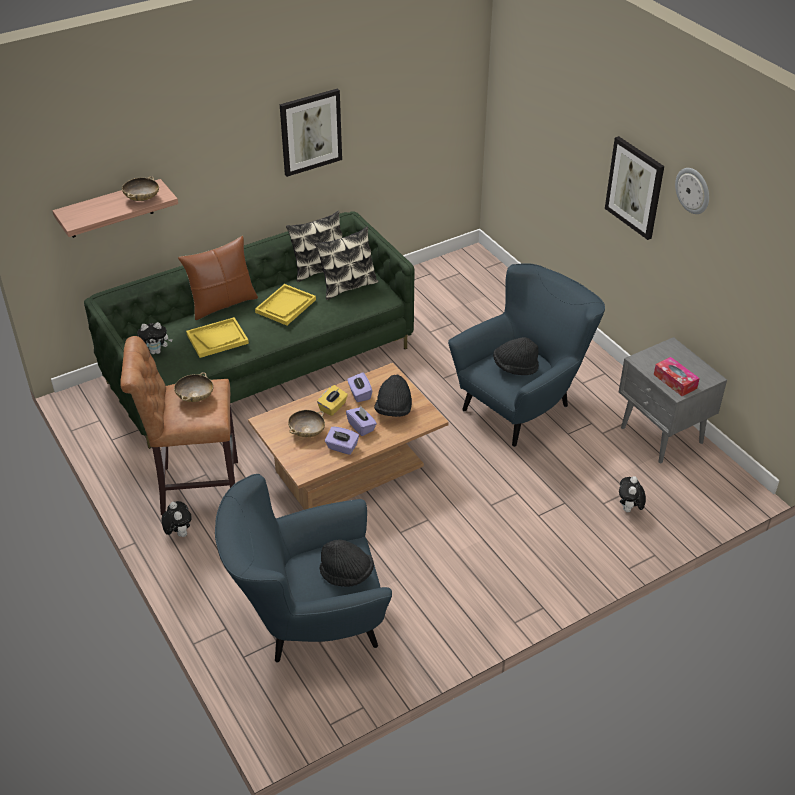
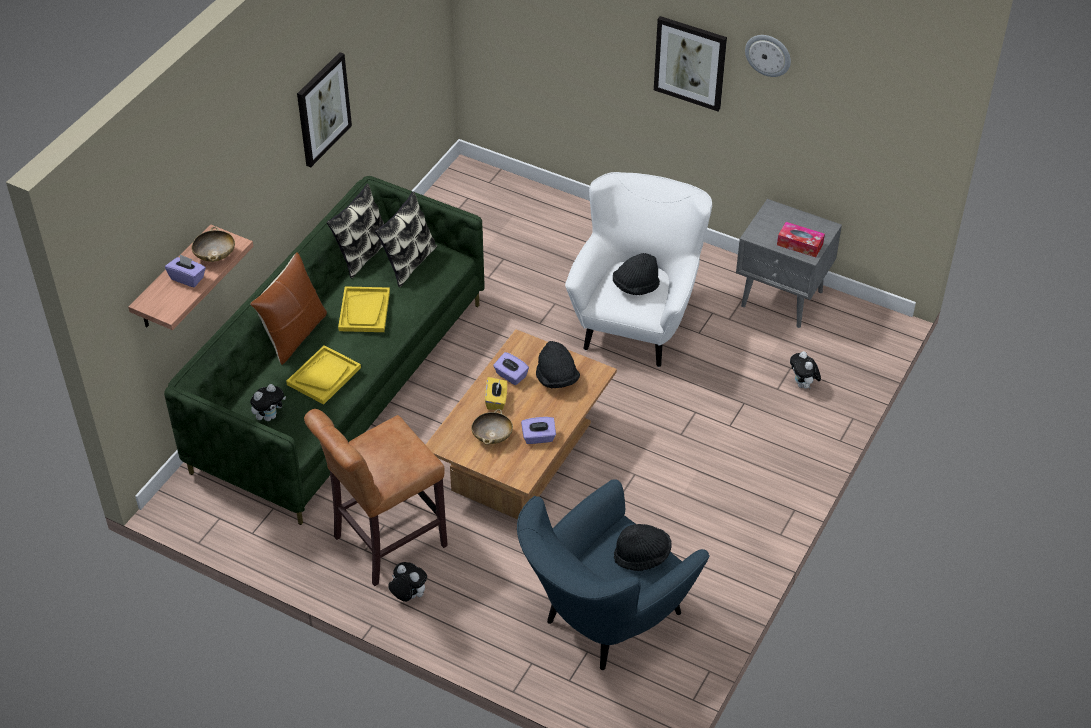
camera: 30 degrees left, 5 degrees up
beige bowl [174,372,214,402] -> none
purple tissue box [346,407,377,436] -> purple tissue box moved to [165,254,206,287]
blue armchair [448,263,605,447] -> white armchair [565,172,712,367]

